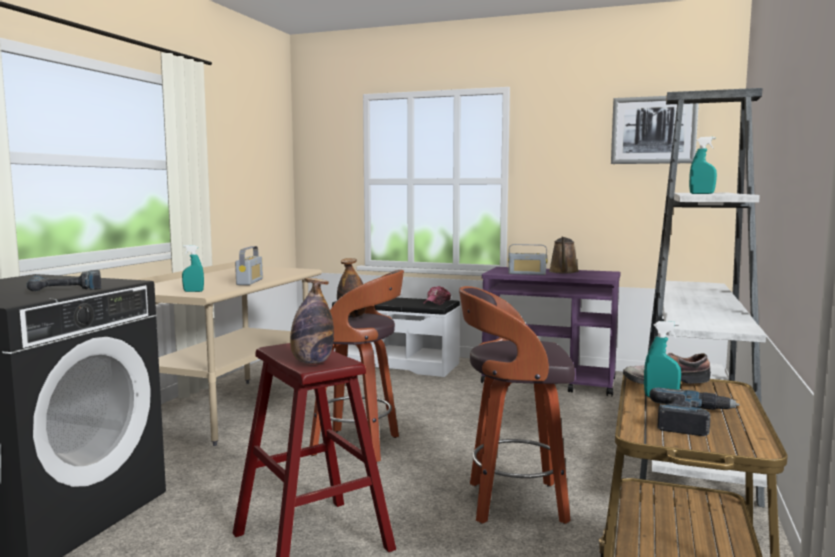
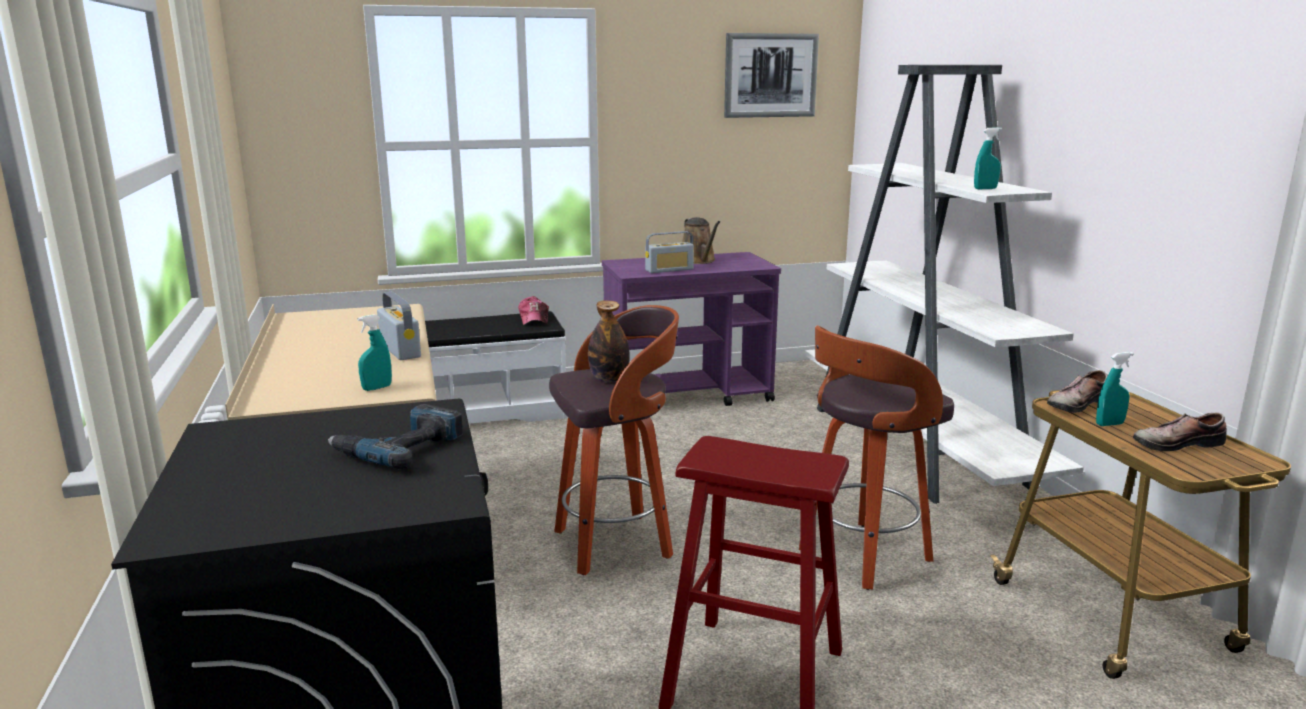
camera: 35 degrees left, 10 degrees up
bottle [290,278,334,364] -> none
power drill [649,388,740,436] -> shoe [1133,413,1227,451]

